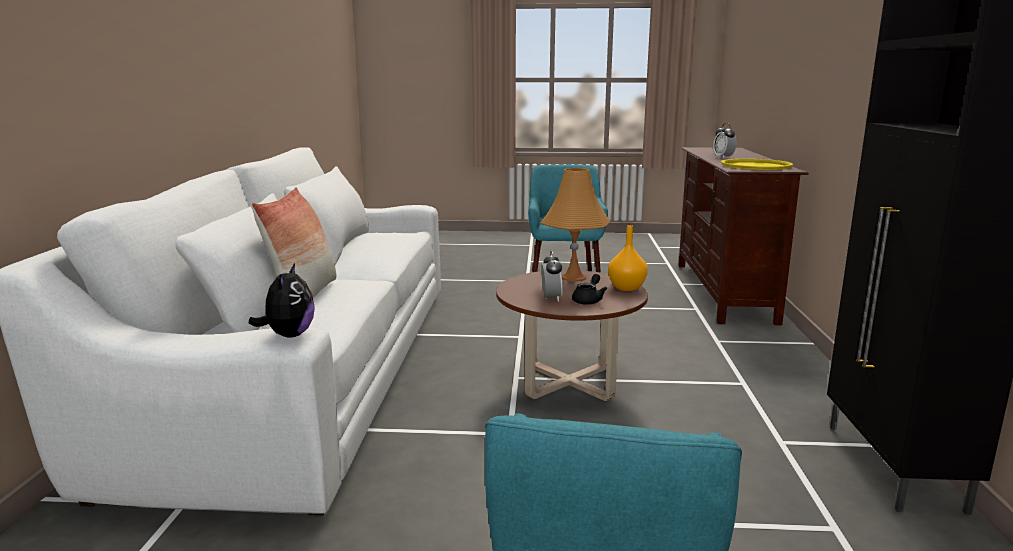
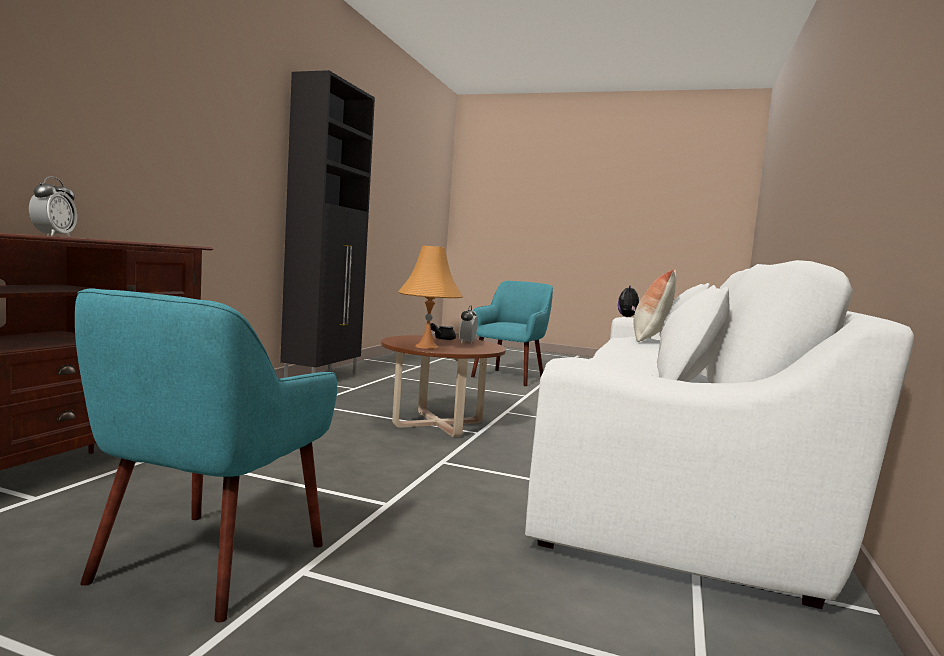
camera: 165 degrees left, 10 degrees down
orange vase [608,225,648,291] -> none
yellow tray [721,159,793,170] -> none

